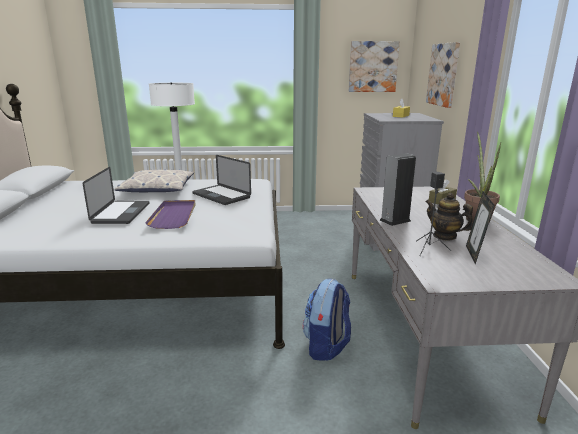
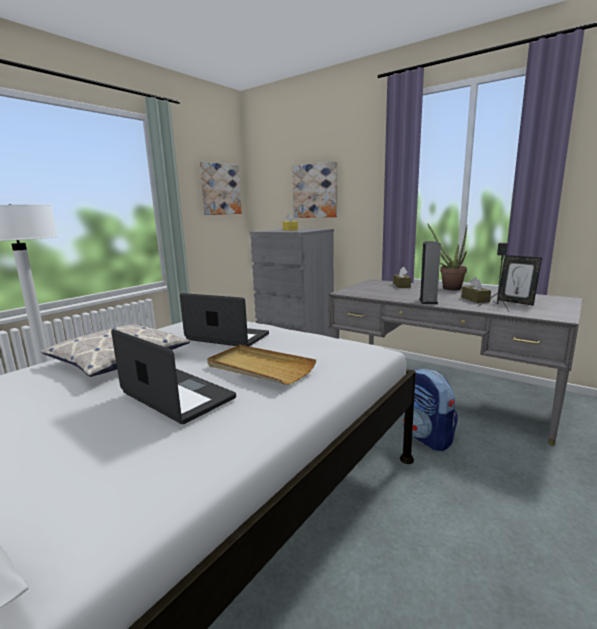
camera: 50 degrees left, 5 degrees down
purple tray [145,200,195,229] -> beige tray [207,345,316,384]
laptop [192,155,251,205] -> laptop turned 150 degrees counterclockwise [180,293,269,346]
teapot [426,193,473,240] -> brown tissue box [461,277,491,303]

